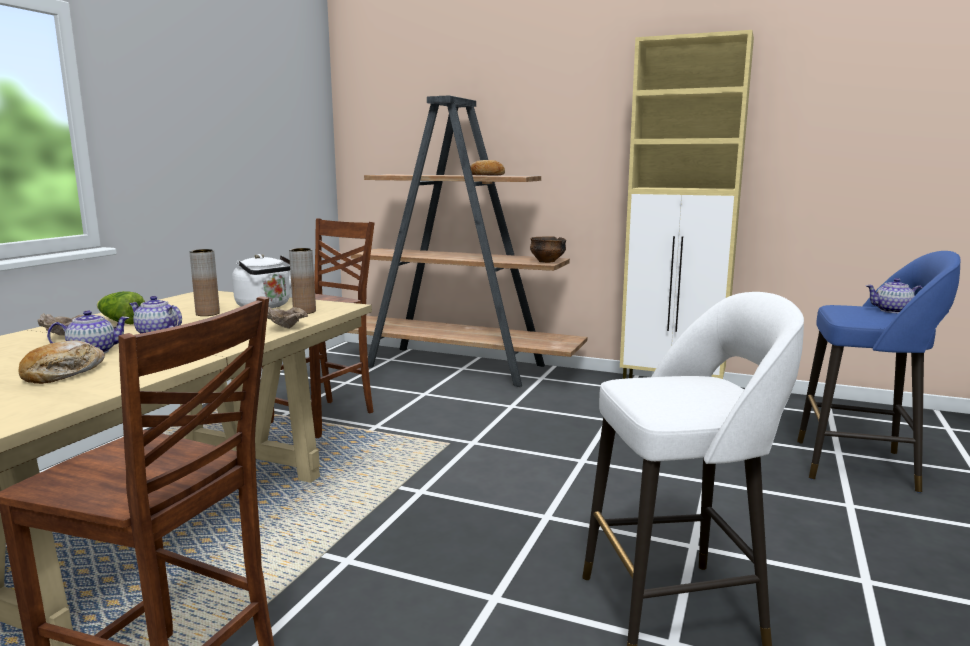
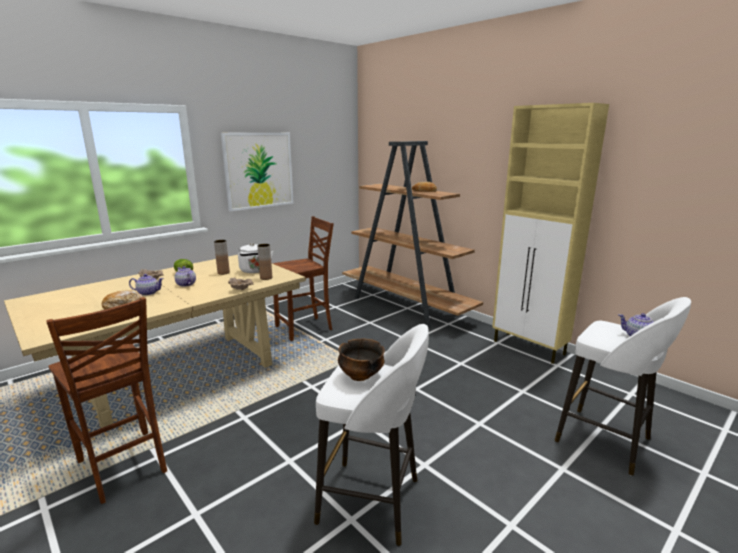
camera: 25 degrees right, 5 degrees up
bowl [530,236,566,263] -> bowl moved to [338,339,385,381]
blue stool [797,251,961,493] -> white stool [555,297,691,476]
none -> picture [221,133,294,211]

